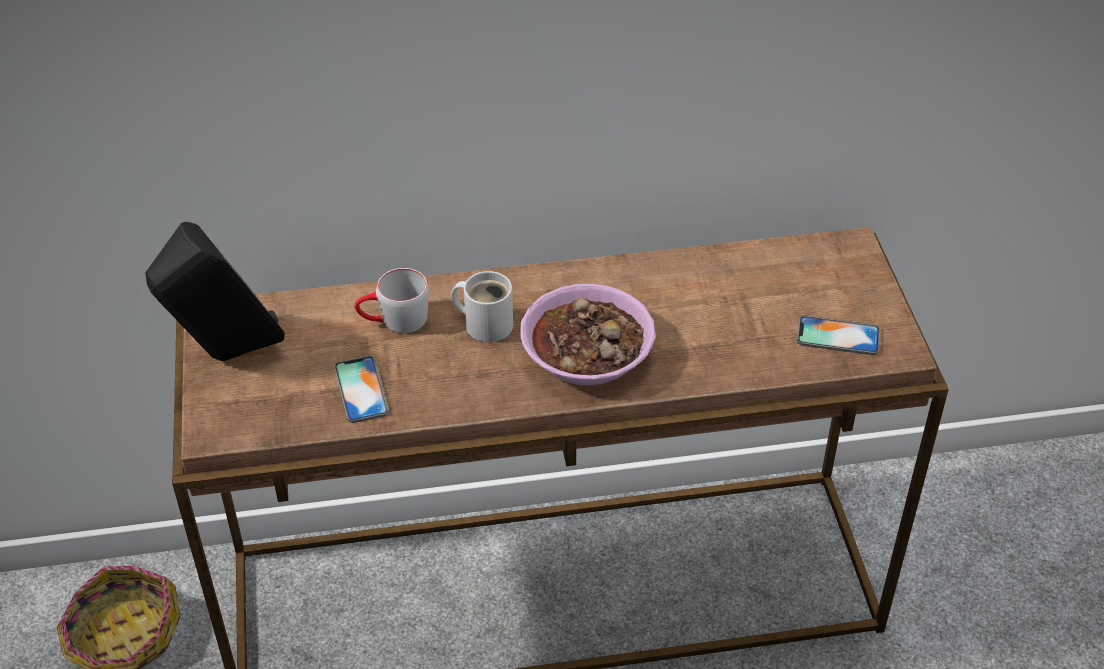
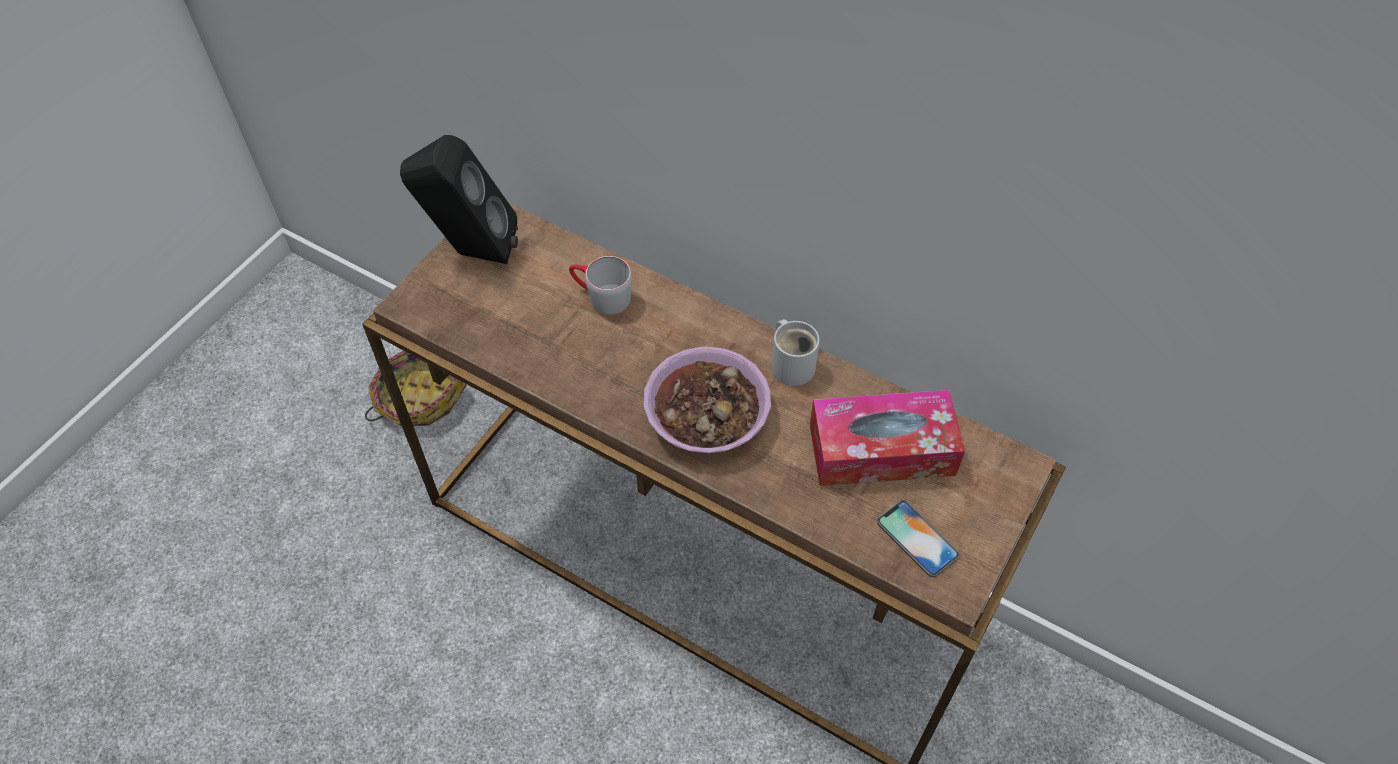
camera: 40 degrees right, 10 degrees up
phone [334,356,389,423] -> none
white mug [451,271,513,342] -> white mug moved to [772,319,820,386]
none -> tissue box [810,390,965,486]

